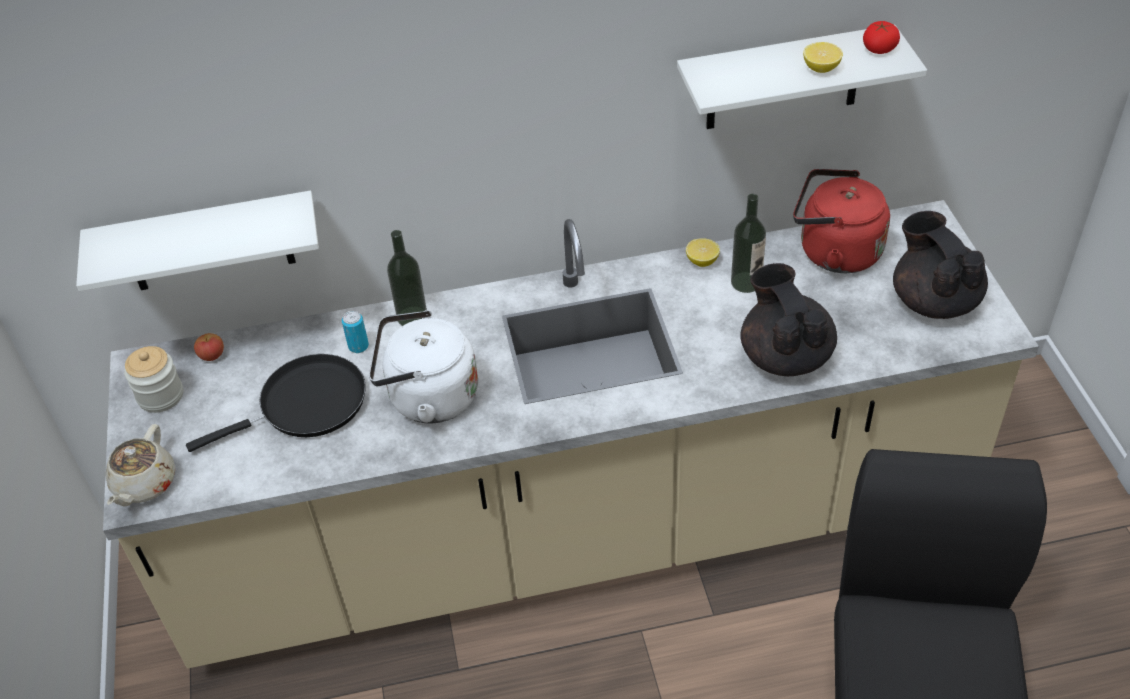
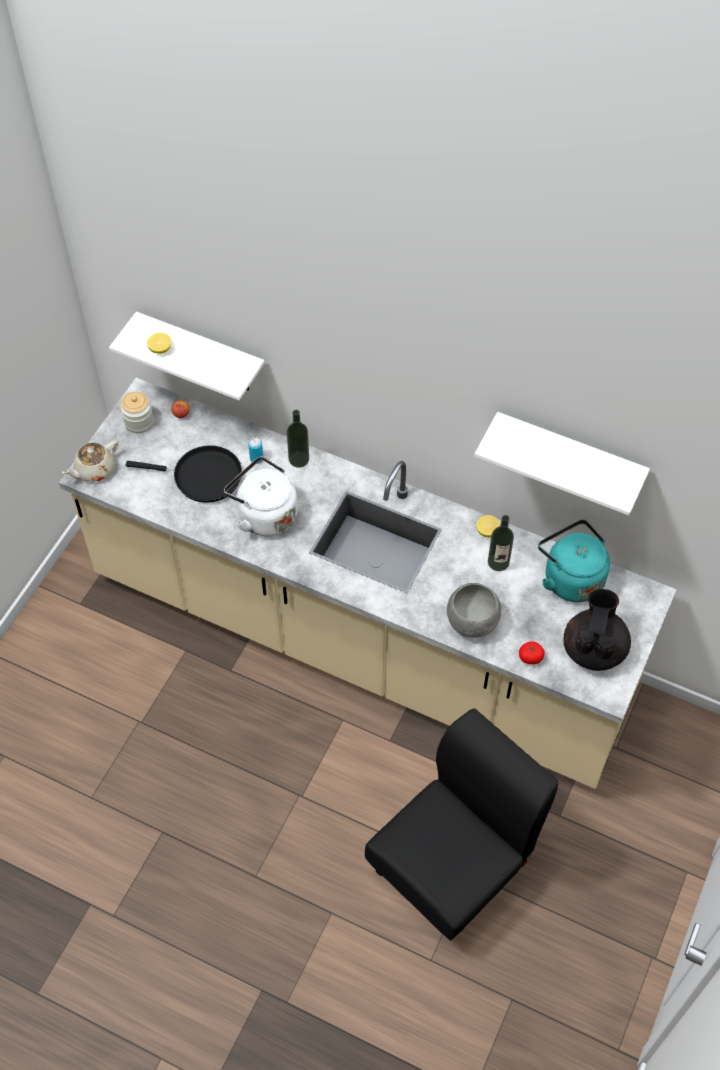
camera: 35 degrees right, 10 degrees up
black teapot [741,263,837,376] -> grey bowl [447,583,501,638]
red kettle [793,169,890,273] -> turquoise kettle [538,520,610,602]
lemon [803,42,843,73] -> lemon moved to [147,333,172,354]
tomato [863,21,900,54] -> tomato moved to [519,642,545,664]

